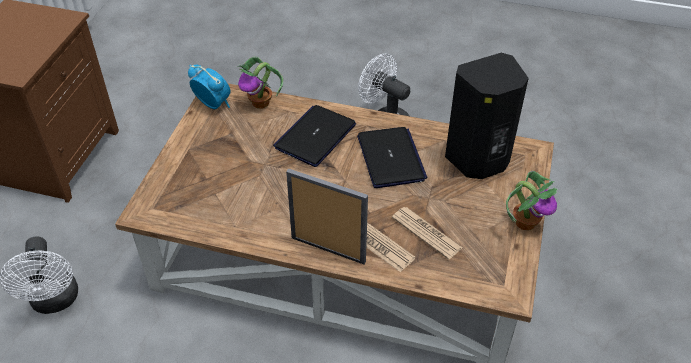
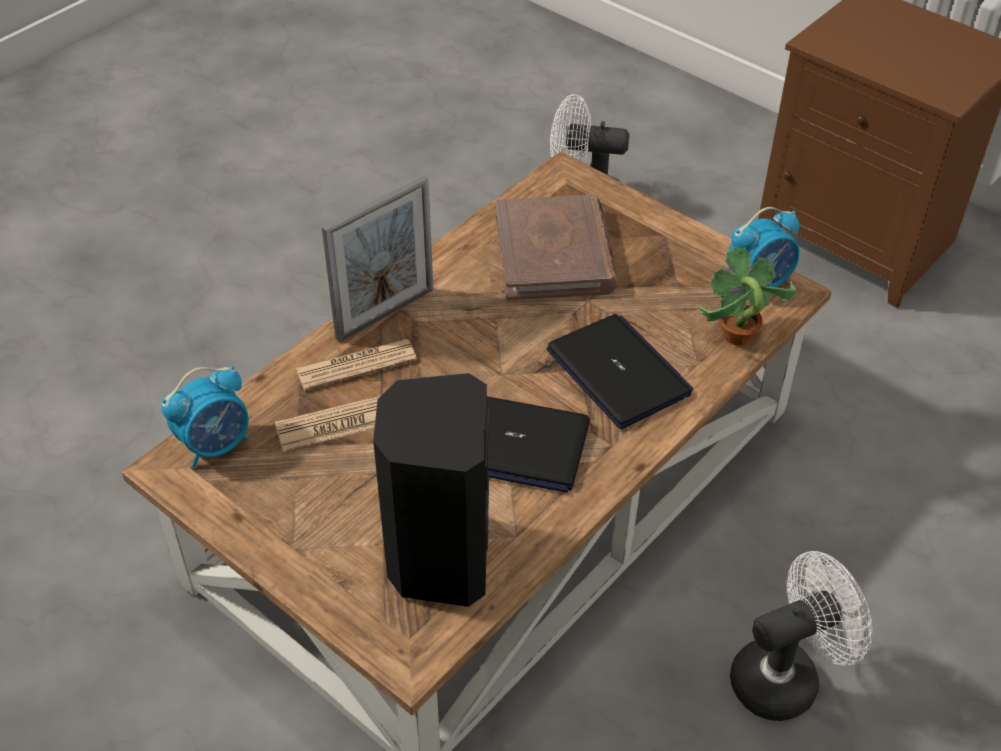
camera: 115 degrees right, 0 degrees up
potted plant [506,171,558,230] -> none
none -> alarm clock [161,366,249,468]
none -> brown book [496,194,618,301]

